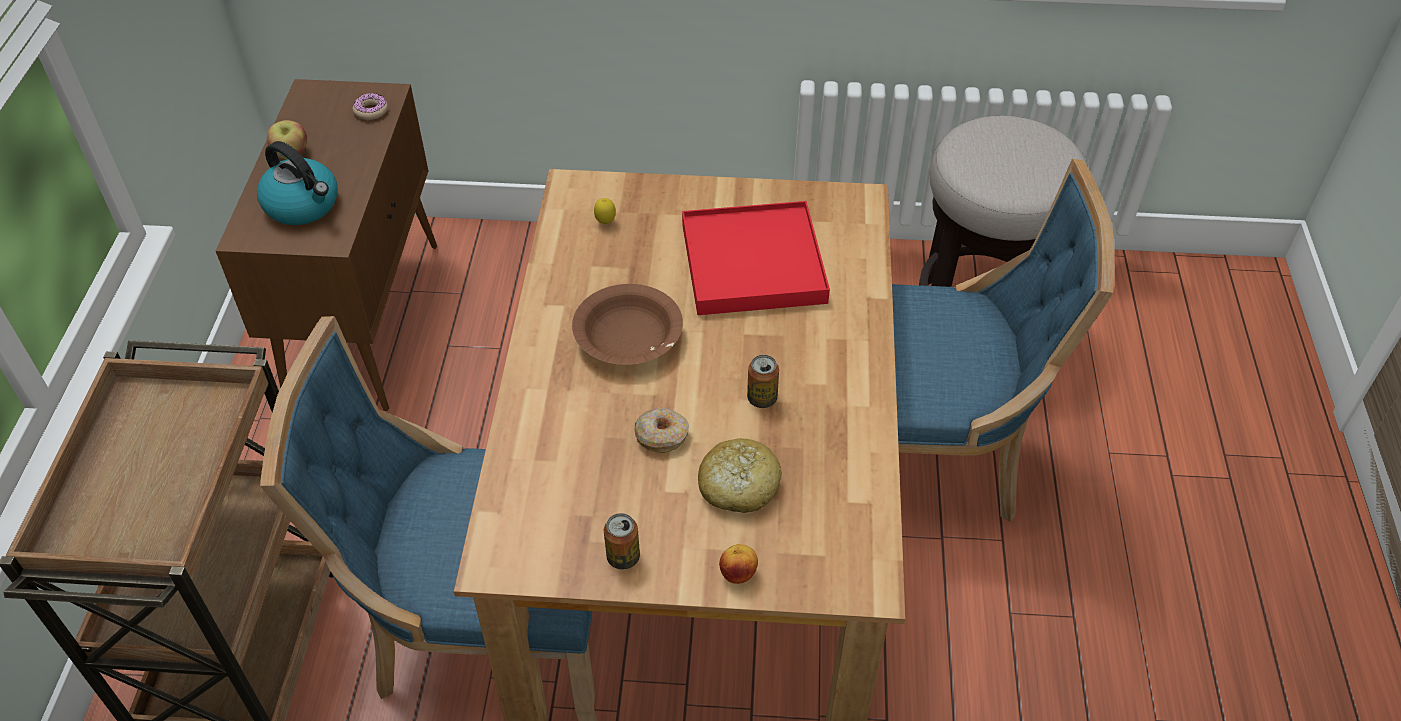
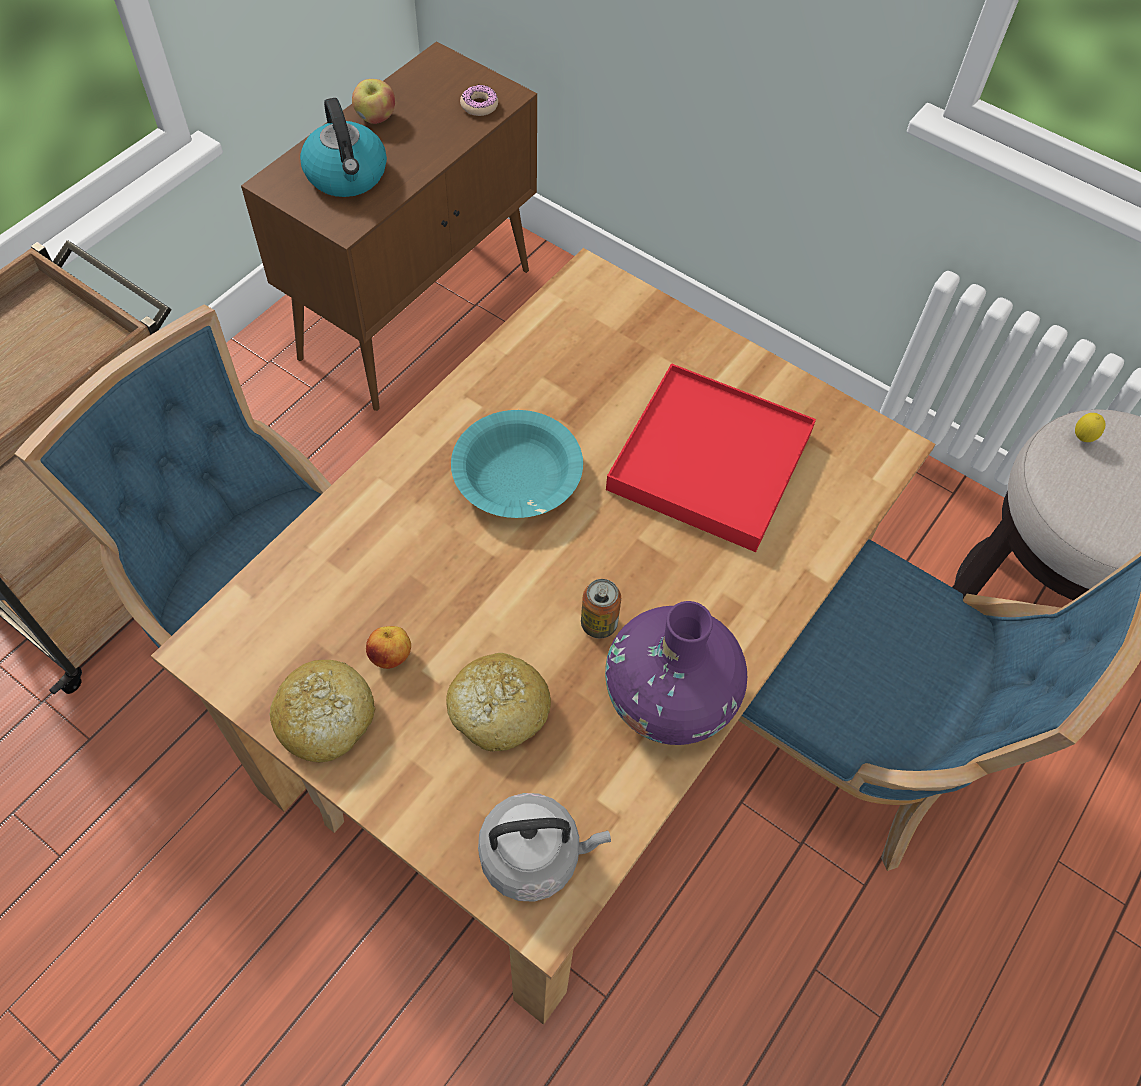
camera: 30 degrees right, 10 degrees up
brown bowl [572,284,683,365] -> turquoise bowl [451,410,583,518]
lemon [594,198,616,224] -> lemon moved to [1075,413,1105,442]
can [604,513,640,569] -> bread [270,660,375,762]
donut [635,408,689,453] -> none
apple [719,544,758,584] -> apple moved to [366,626,411,669]
none -> grey kettle [478,793,611,902]
none -> purple vase [605,601,747,745]

